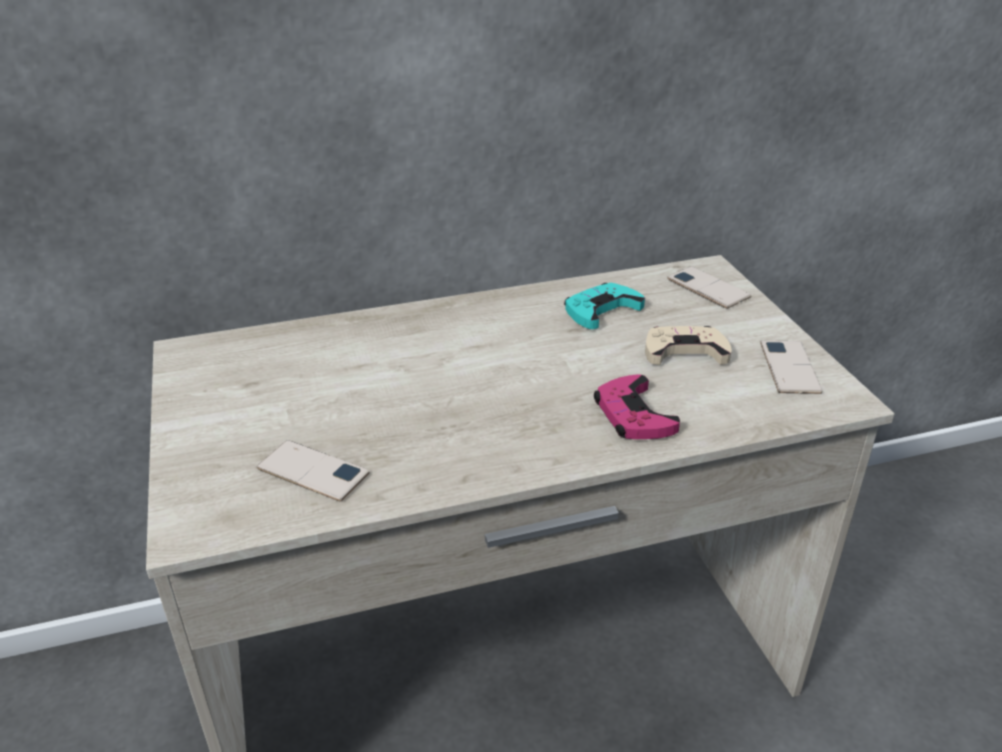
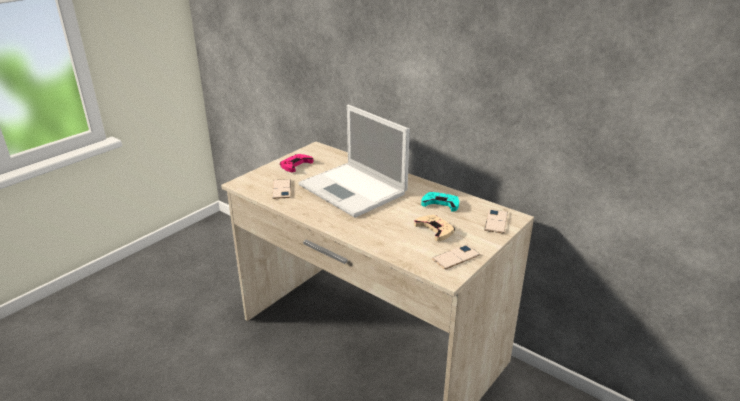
camera: 55 degrees right, 5 degrees down
pink game controller [594,375,680,439] -> pink game controller moved to [280,154,313,172]
none -> laptop [298,105,410,218]

